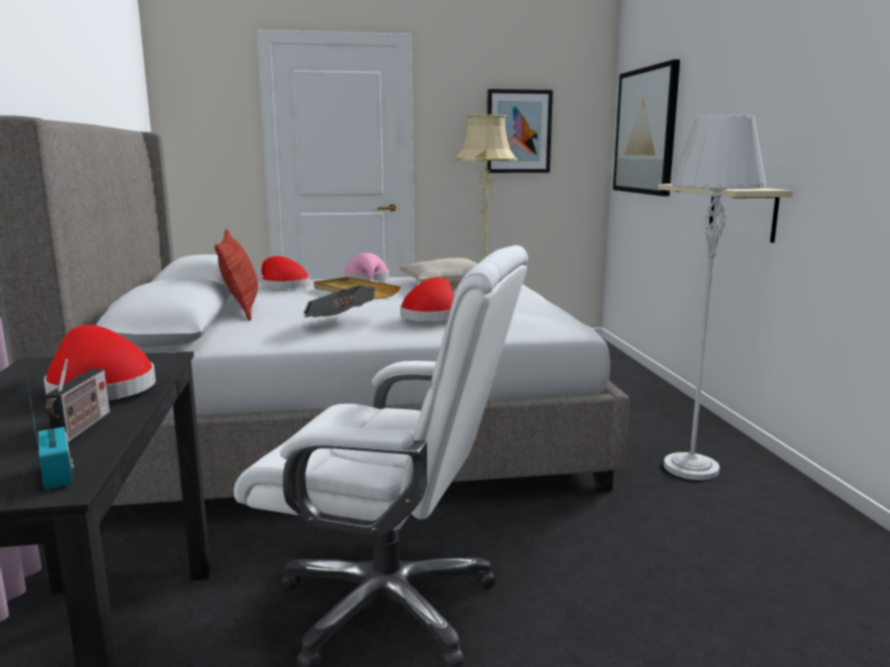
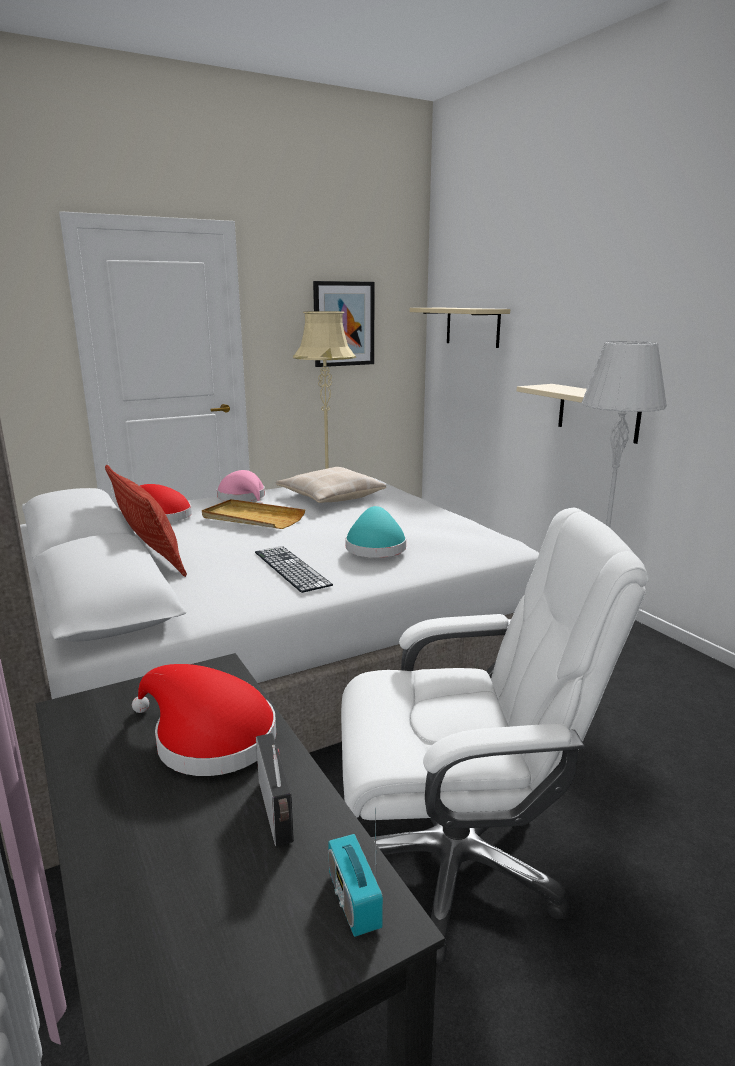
camera: 20 degrees left, 5 degrees up
radio [26,373,74,490] -> radio turned 150 degrees counterclockwise [328,814,383,937]
newspaper [304,286,376,317] -> keyboard [255,546,333,593]
red hat [400,277,454,321] -> turquoise hat [346,506,406,558]
picture [613,59,680,196] -> beige shelf [409,308,510,348]

